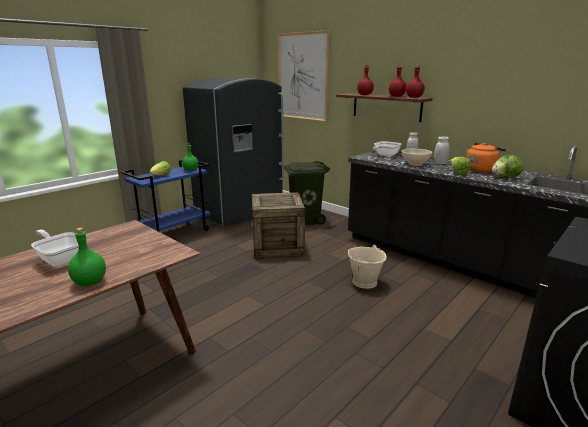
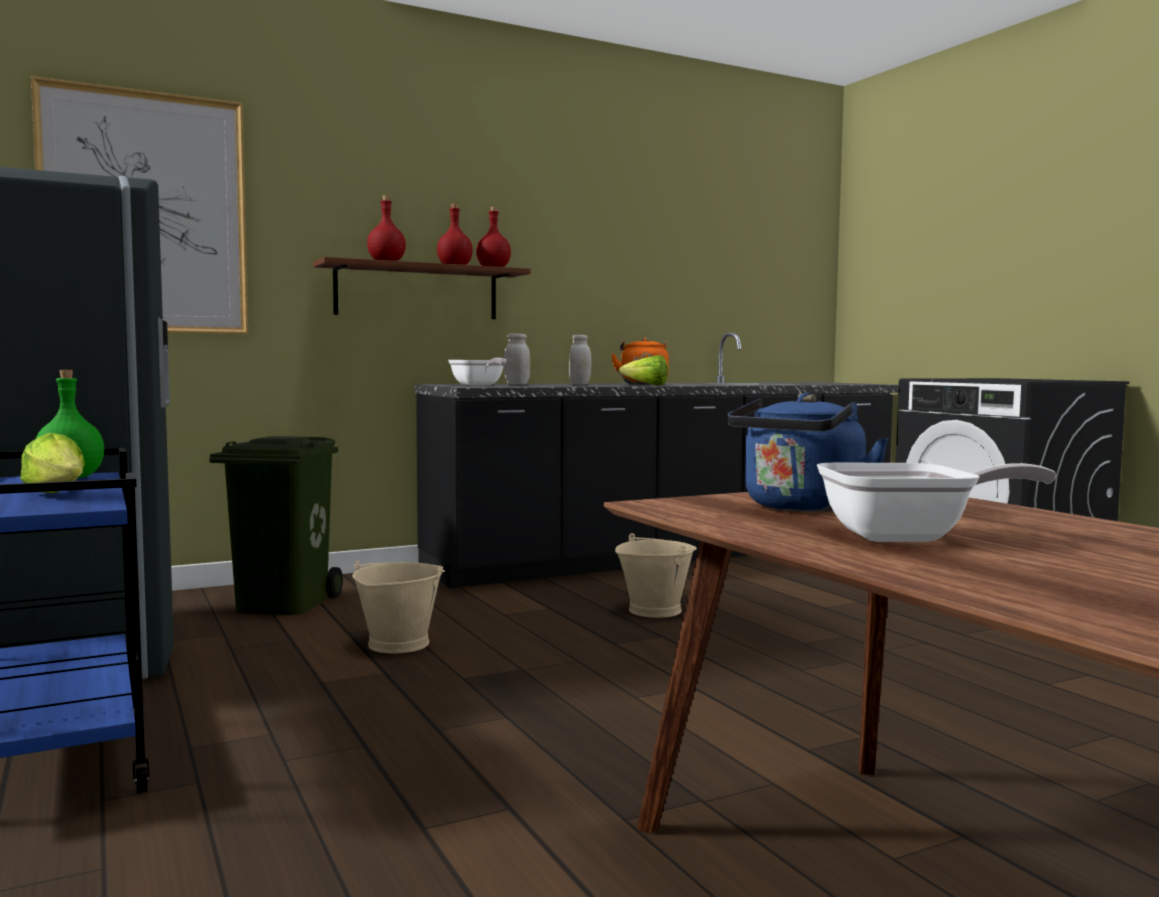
camera: 70 degrees left, 15 degrees down
frying pan [31,230,79,267] -> frying pan turned 150 degrees counterclockwise [817,463,1056,542]
green bottle [68,227,106,286] -> none
crate [252,192,305,258] -> beige bucket [353,560,445,653]
beige bowl [402,149,432,166] -> none
lettuce [492,155,524,178] -> none
none -> blue kettle [727,393,889,512]

